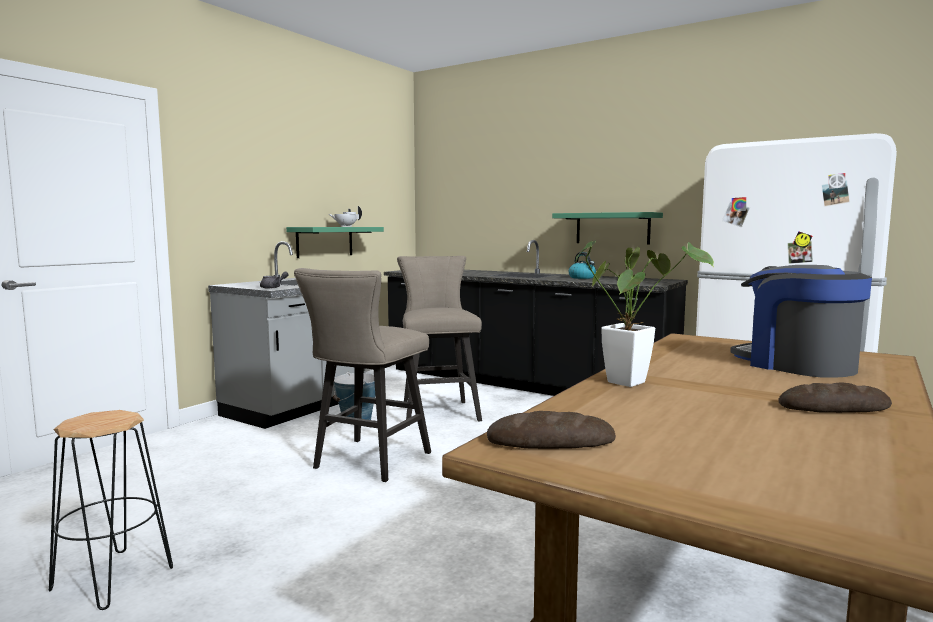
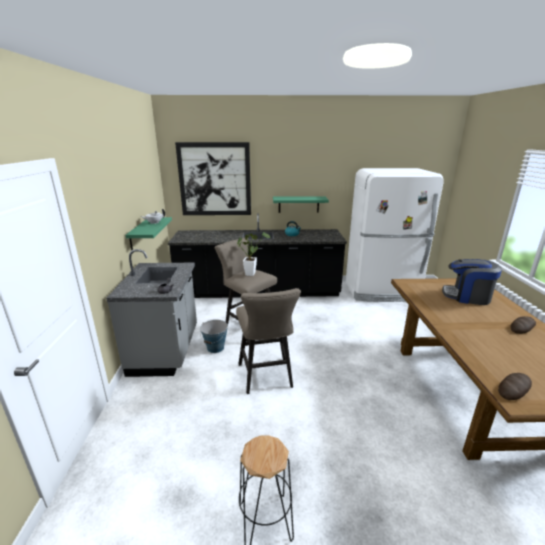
camera: 35 degrees left, 15 degrees up
potted plant [576,241,714,387] -> potted plant moved to [237,232,270,276]
none -> picture [175,142,251,215]

